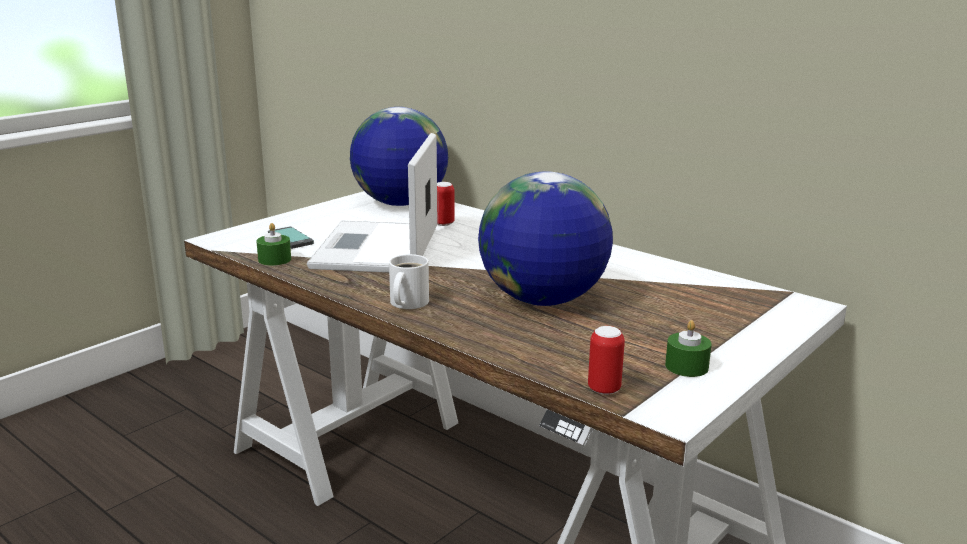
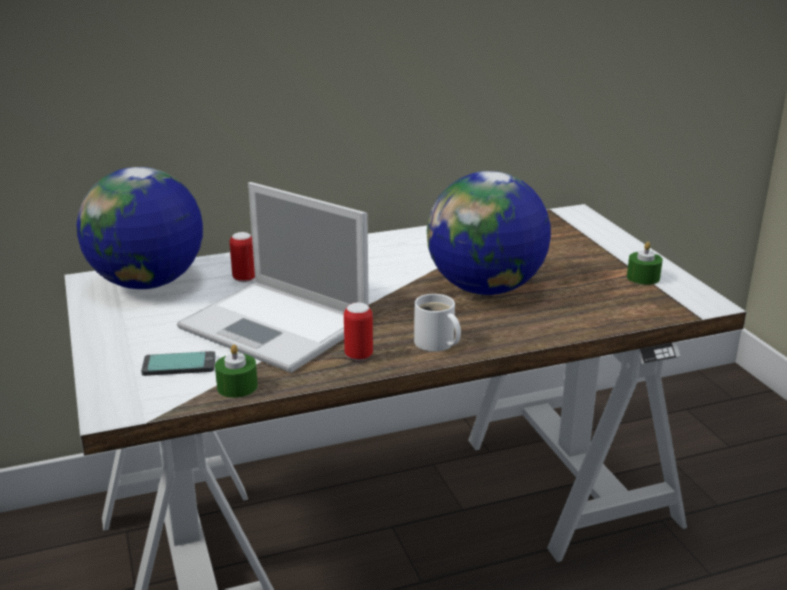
camera: 60 degrees left, 5 degrees up
can [588,326,625,395] -> can moved to [344,302,373,361]

